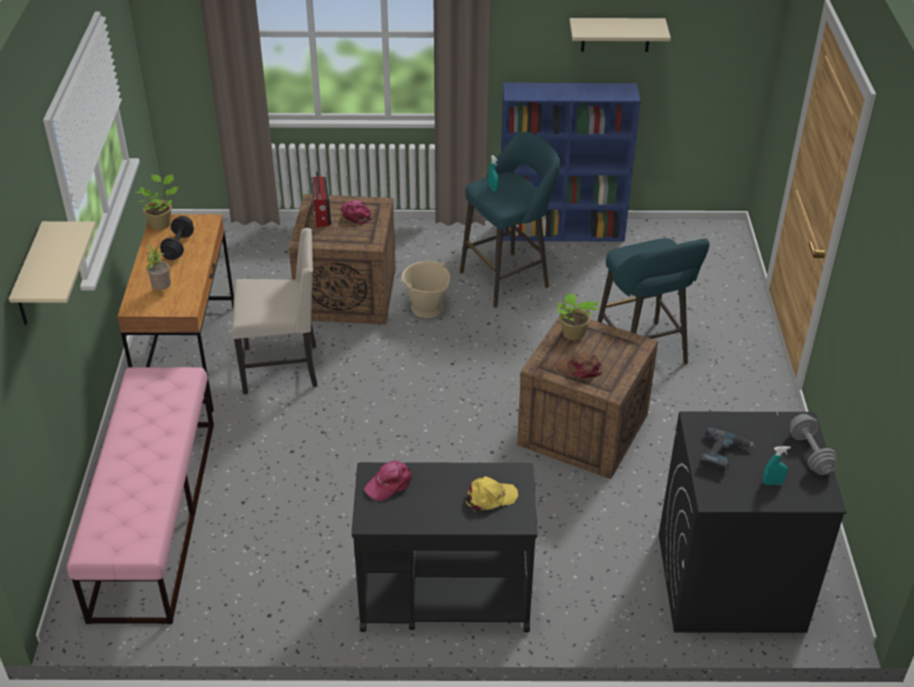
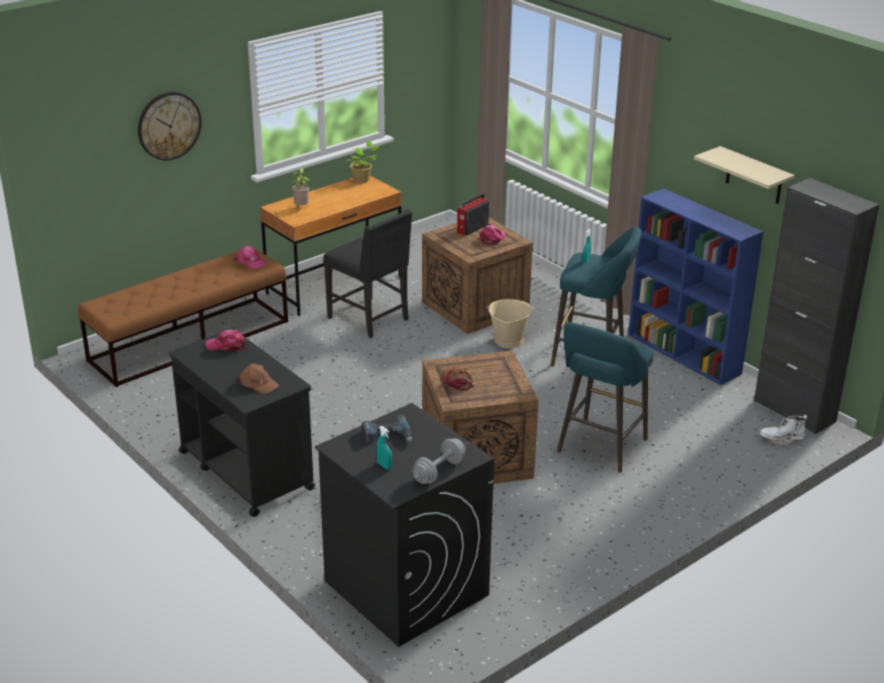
camera: 50 degrees right, 10 degrees down
beige shelf [9,221,96,325] -> wall clock [138,92,202,161]
pink bench [67,367,214,624] -> brown bench [78,248,288,387]
black dumbbell [160,216,194,260] -> none
beige chair [232,228,317,395] -> black chair [323,210,412,338]
yellow cap [466,476,518,512] -> brown cap [237,364,279,394]
potted plant [557,293,599,340] -> none
none -> pink cap [234,246,267,269]
none -> black cabinet [754,178,879,434]
none -> white boot [760,415,808,445]

